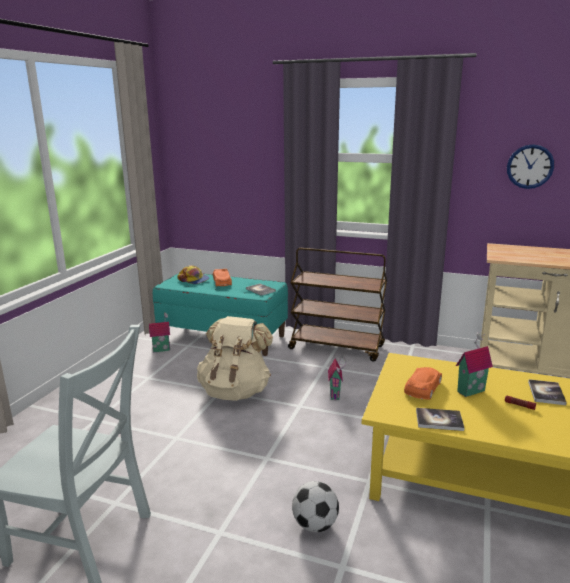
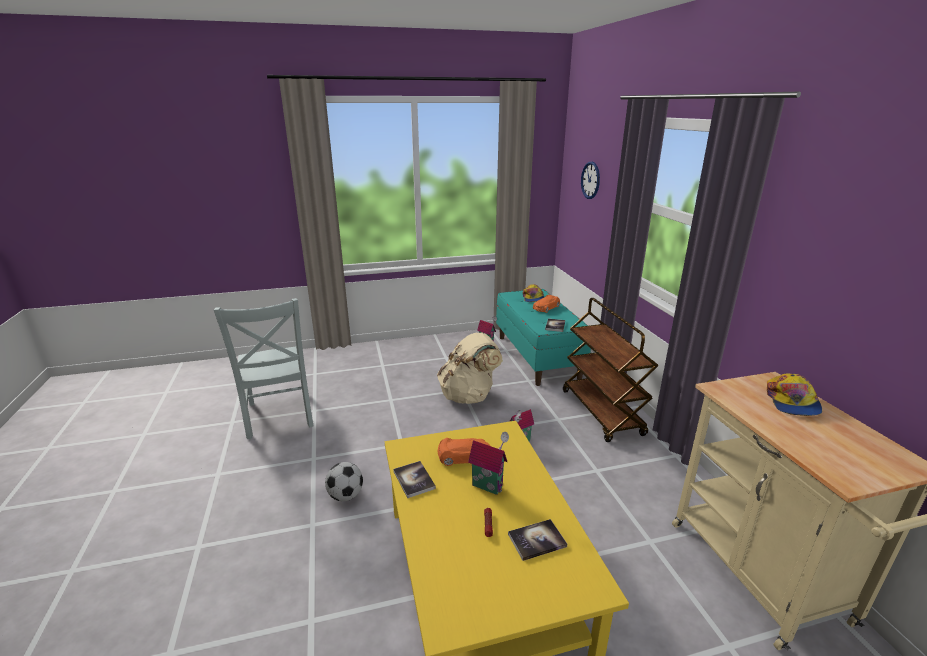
camera: 55 degrees right, 5 degrees up
wall clock [507,144,554,189] -> wall clock moved to [581,162,600,199]
none -> cap [767,373,822,416]

